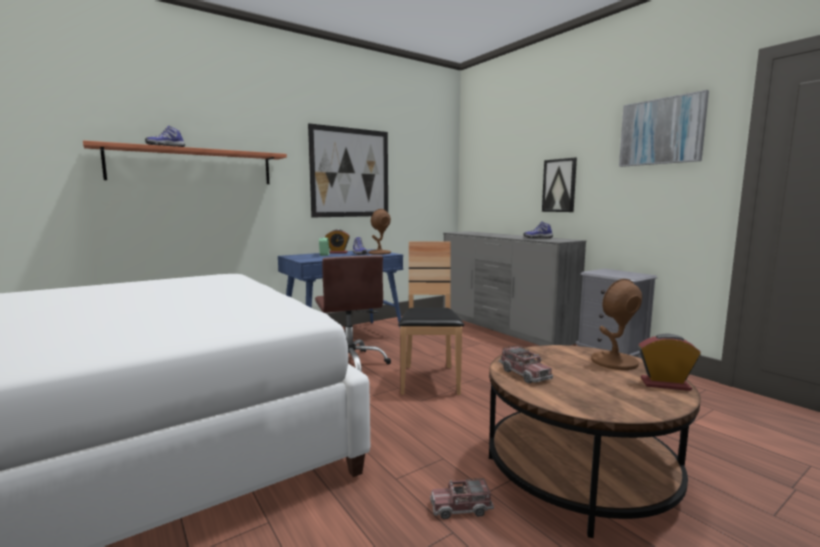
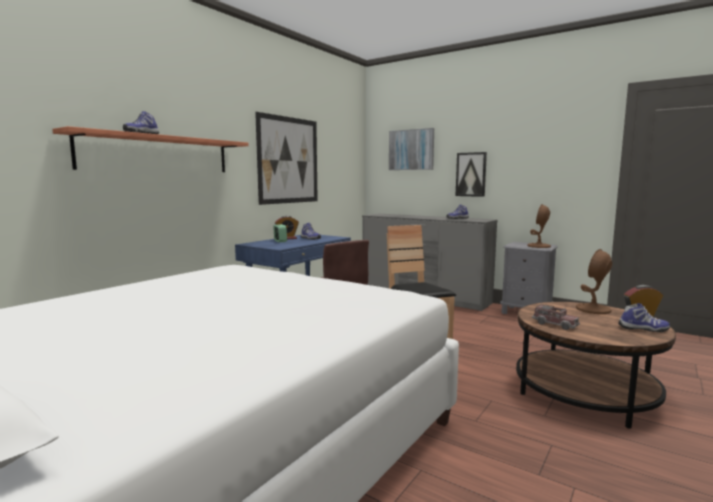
camera: 20 degrees left, 0 degrees up
brown table lamp [368,209,391,255] -> brown table lamp moved to [527,204,551,248]
toy truck [430,478,494,519] -> none
picture [619,90,709,167] -> picture moved to [389,128,434,170]
none -> shoe [618,303,670,332]

